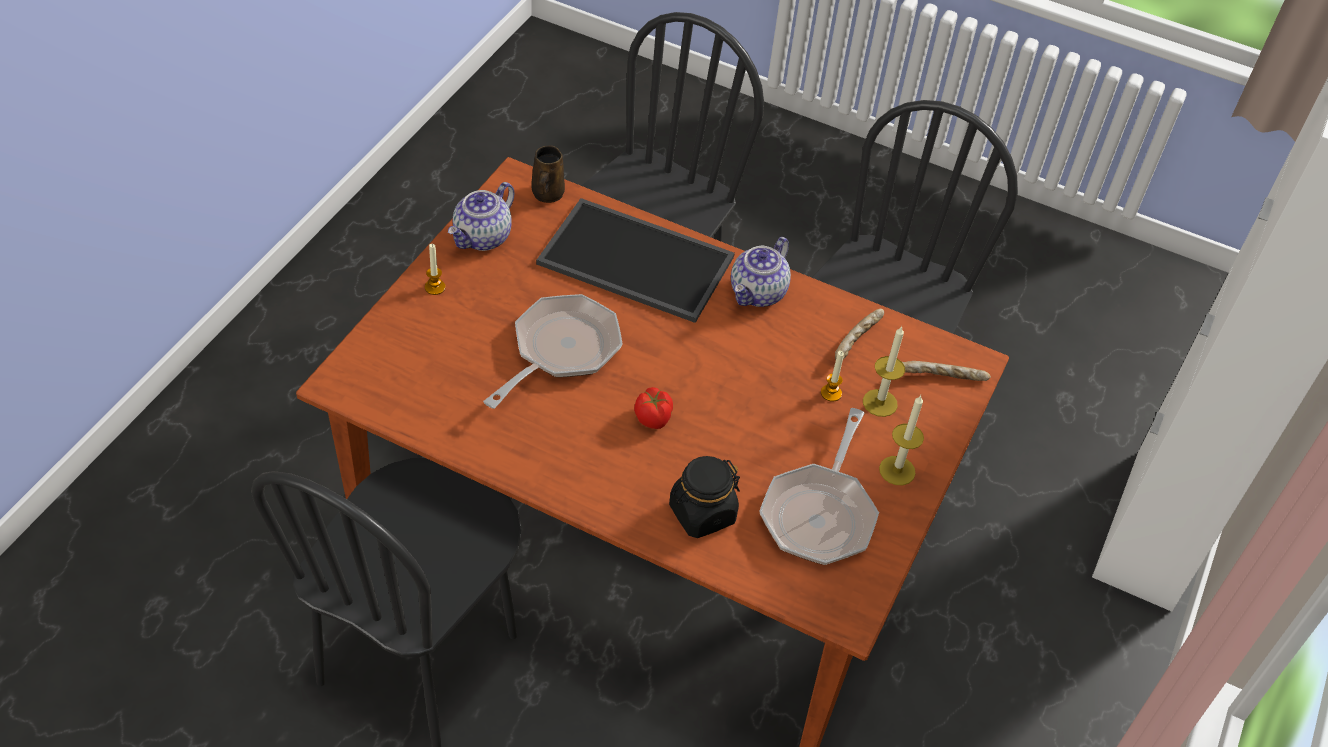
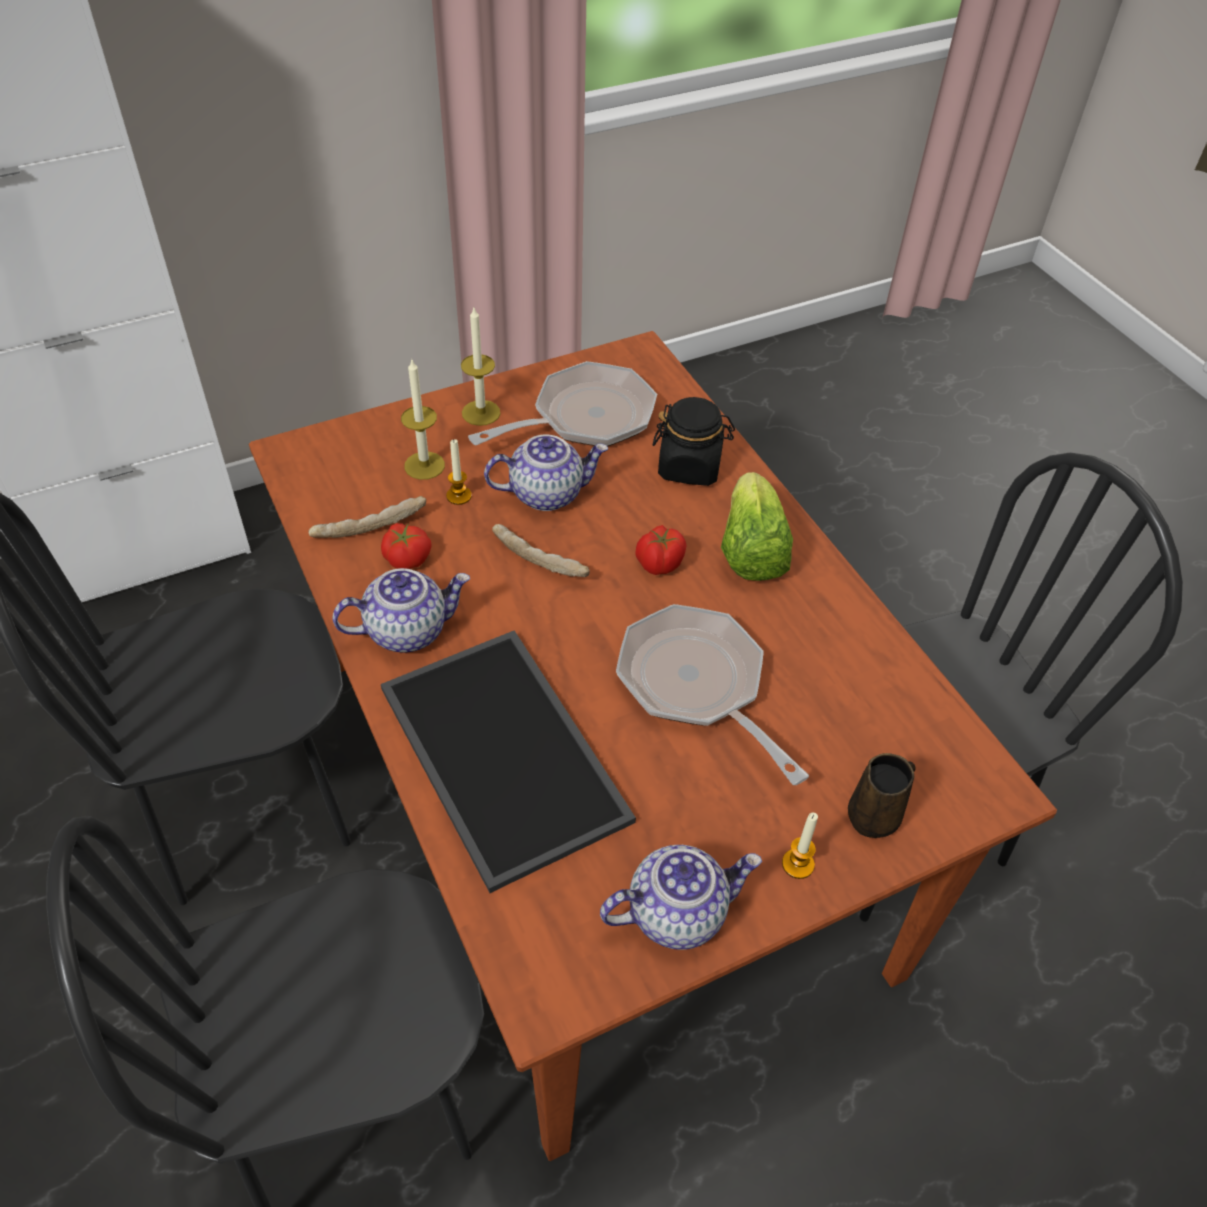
camera: 140 degrees left, 0 degrees up
frying pan [483,294,622,409] -> frying pan turned 75 degrees clockwise [616,604,809,785]
brown mug [531,145,565,203] -> brown mug moved to [848,753,916,838]
bread [902,361,991,381] -> bread moved to [492,524,590,577]
none -> tomato [381,523,431,569]
none -> teapot [484,434,608,511]
none -> lettuce [721,472,793,581]

